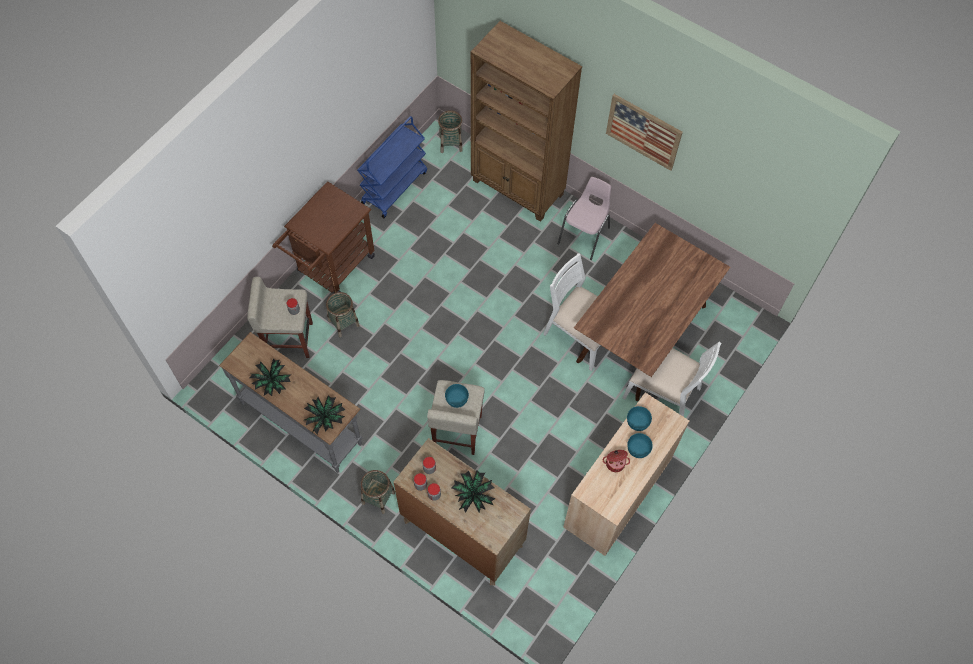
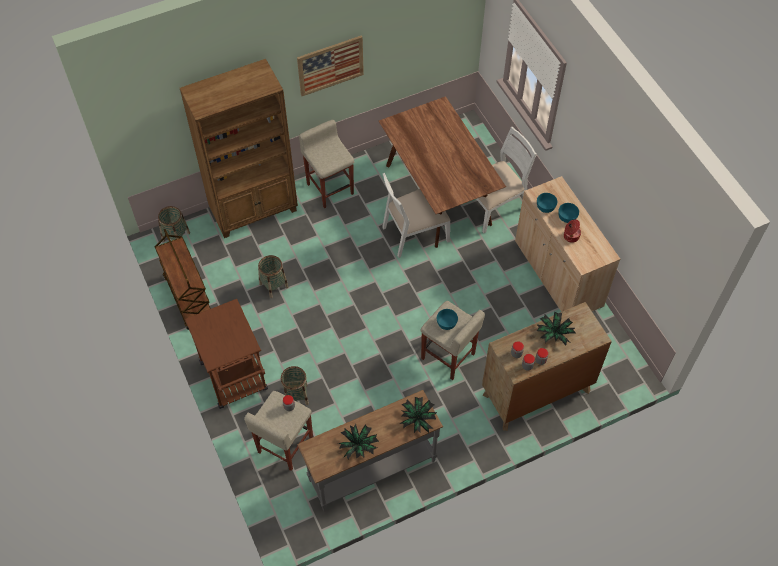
camera: 60 degrees left, 5 degrees down
blue cart [357,116,427,218] -> brown cart [155,229,211,330]
basket [361,470,395,514] -> basket moved to [258,255,289,298]
pink chair [558,177,611,260] -> beige stool [299,120,354,208]

